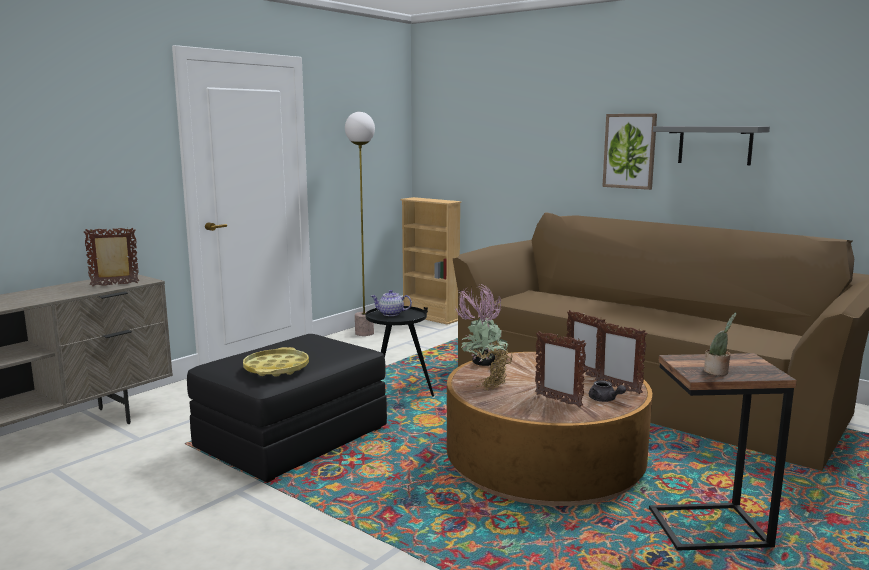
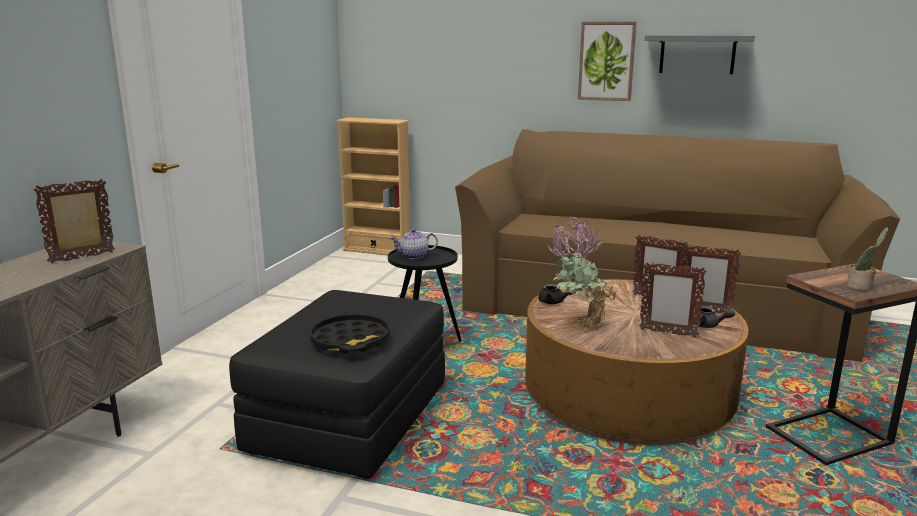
camera: 20 degrees left, 5 degrees up
yellow tray [243,347,309,377] -> black tray [310,312,390,353]
floor lamp [345,112,375,336] -> none

